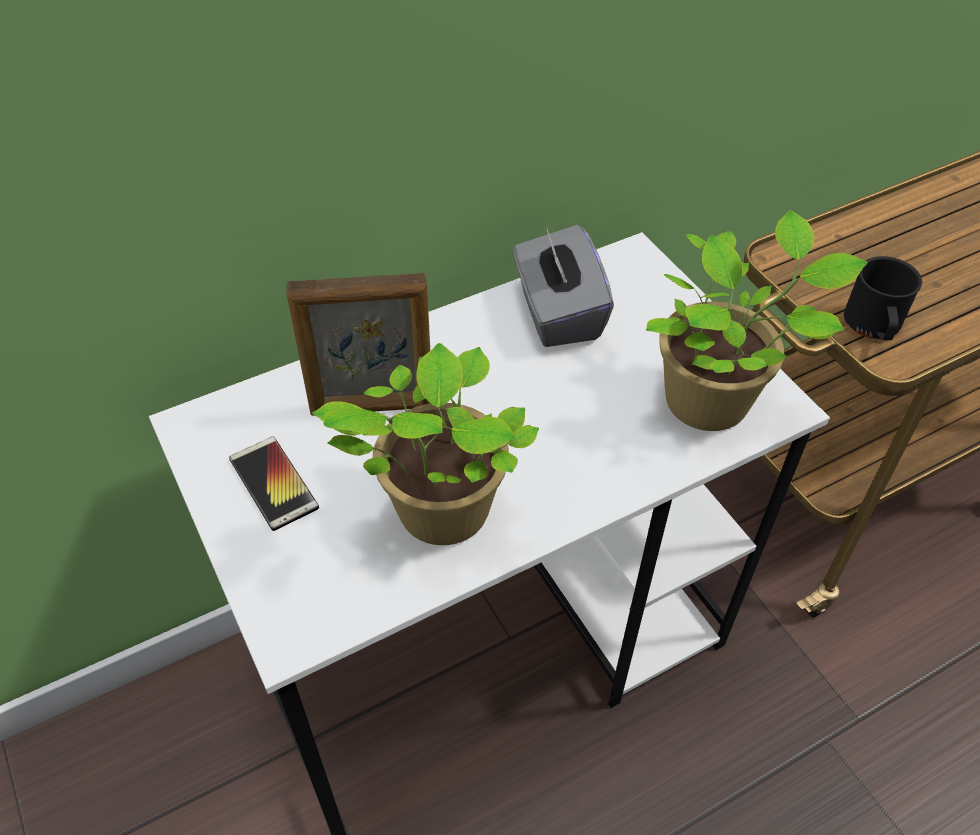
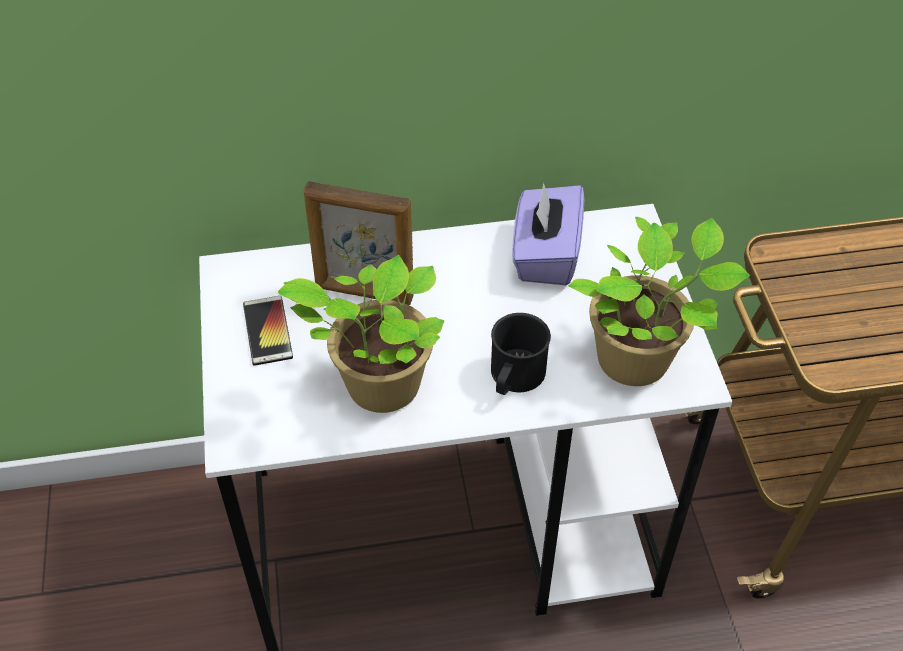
camera: 20 degrees right, 0 degrees up
grey tissue box [513,225,614,347] -> purple tissue box [512,183,584,285]
black mug [844,256,922,340] -> black mug moved to [491,313,551,395]

